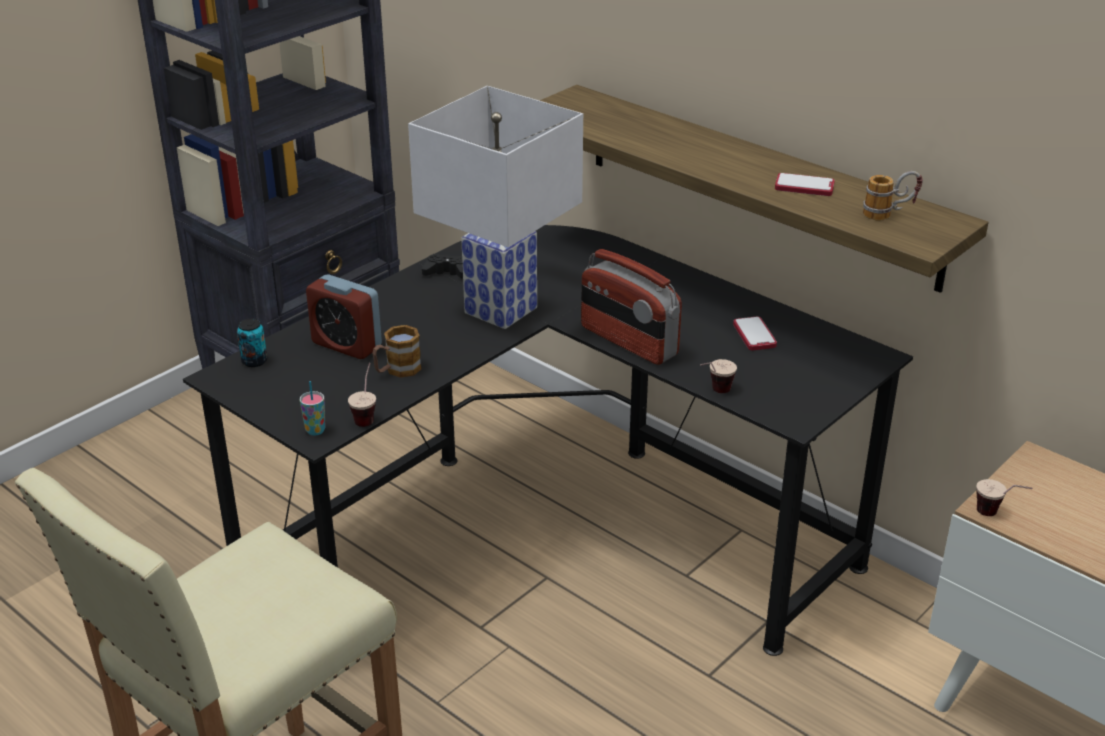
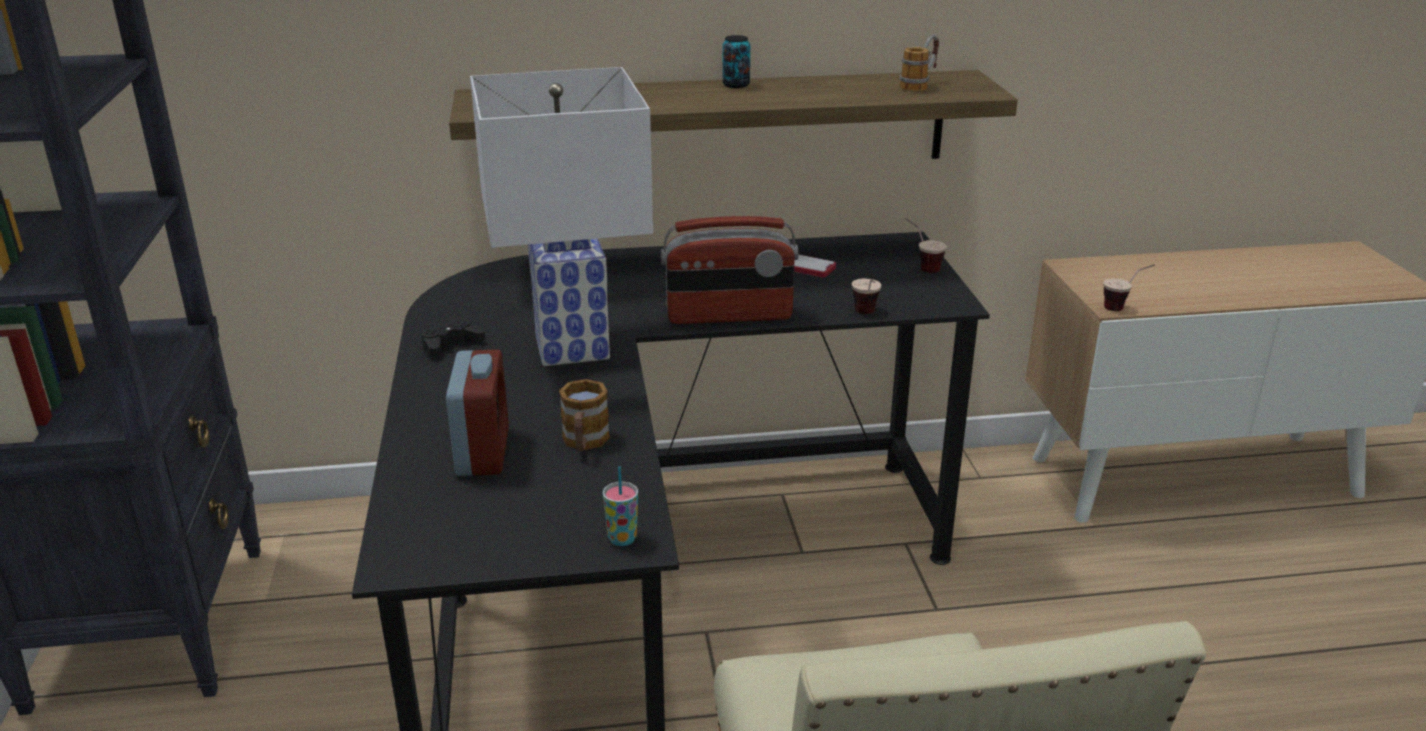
camera: 50 degrees left, 5 degrees down
can [237,318,267,367] -> can moved to [722,35,750,88]
alarm clock [306,274,382,359] -> alarm clock turned 75 degrees counterclockwise [446,349,509,476]
cup [348,363,376,427] -> cup moved to [905,218,947,273]
phone [775,173,835,196] -> none

